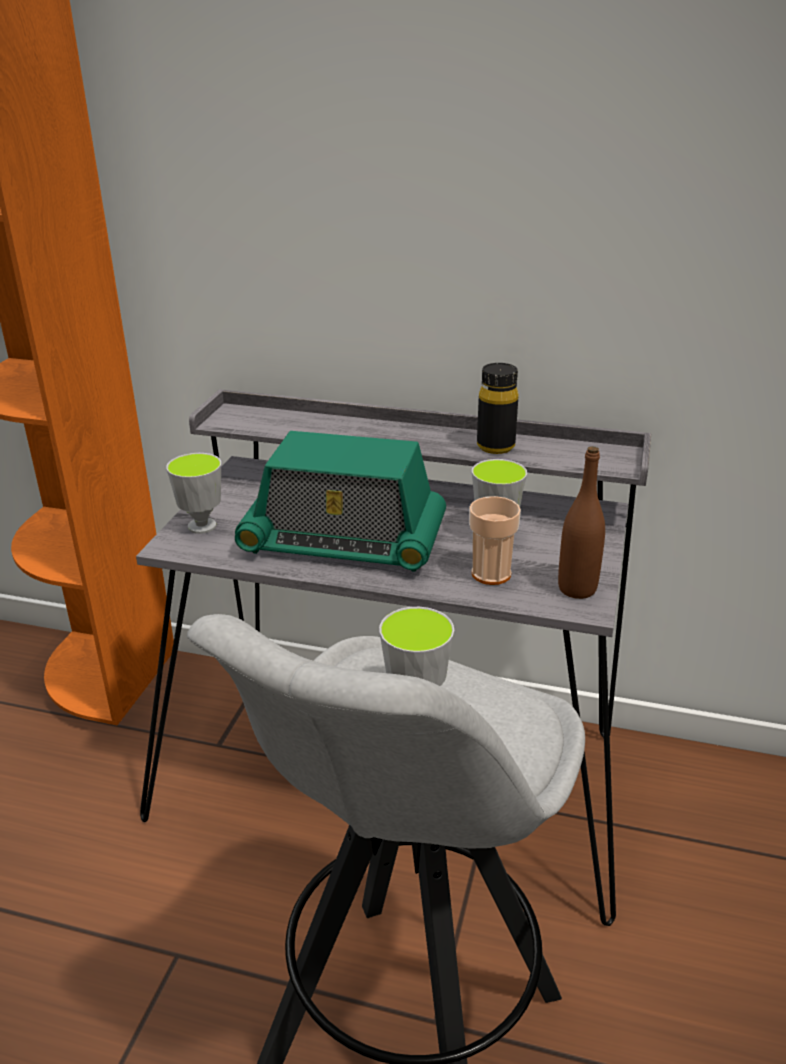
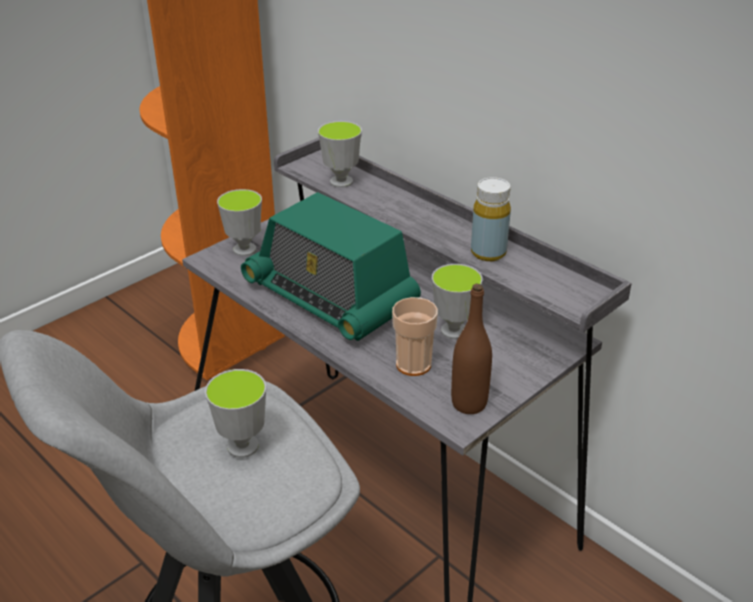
camera: 30 degrees right, 5 degrees up
black bottle [477,363,518,454] -> yellow bottle [471,177,511,261]
none -> cup [318,121,362,188]

